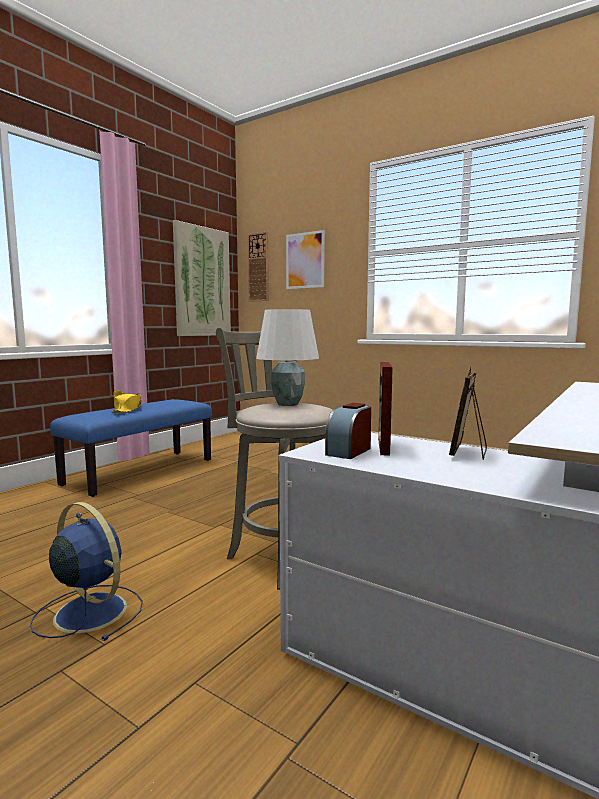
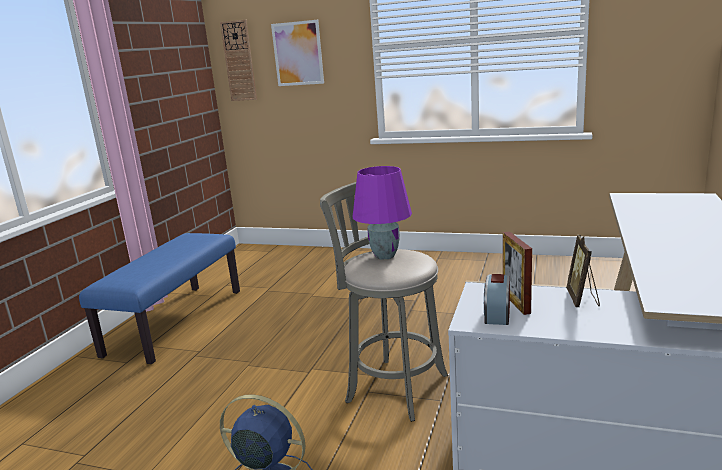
camera: 15 degrees left, 10 degrees up
yellow hat [112,391,141,413] -> none
picture [173,220,231,336] -> none
white table lamp [256,309,319,406] -> purple table lamp [353,166,412,260]

